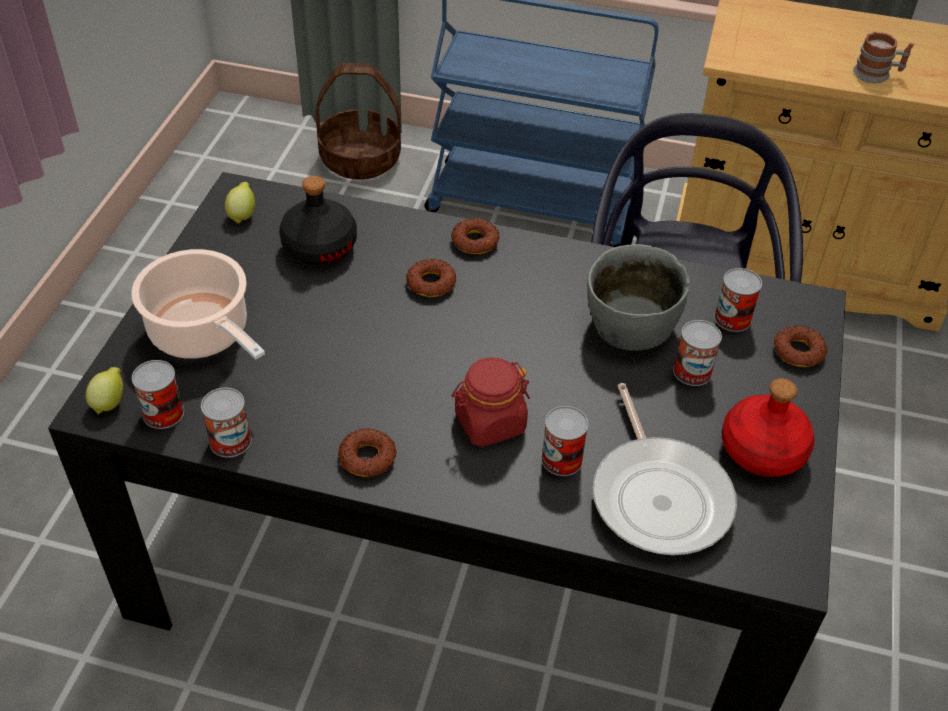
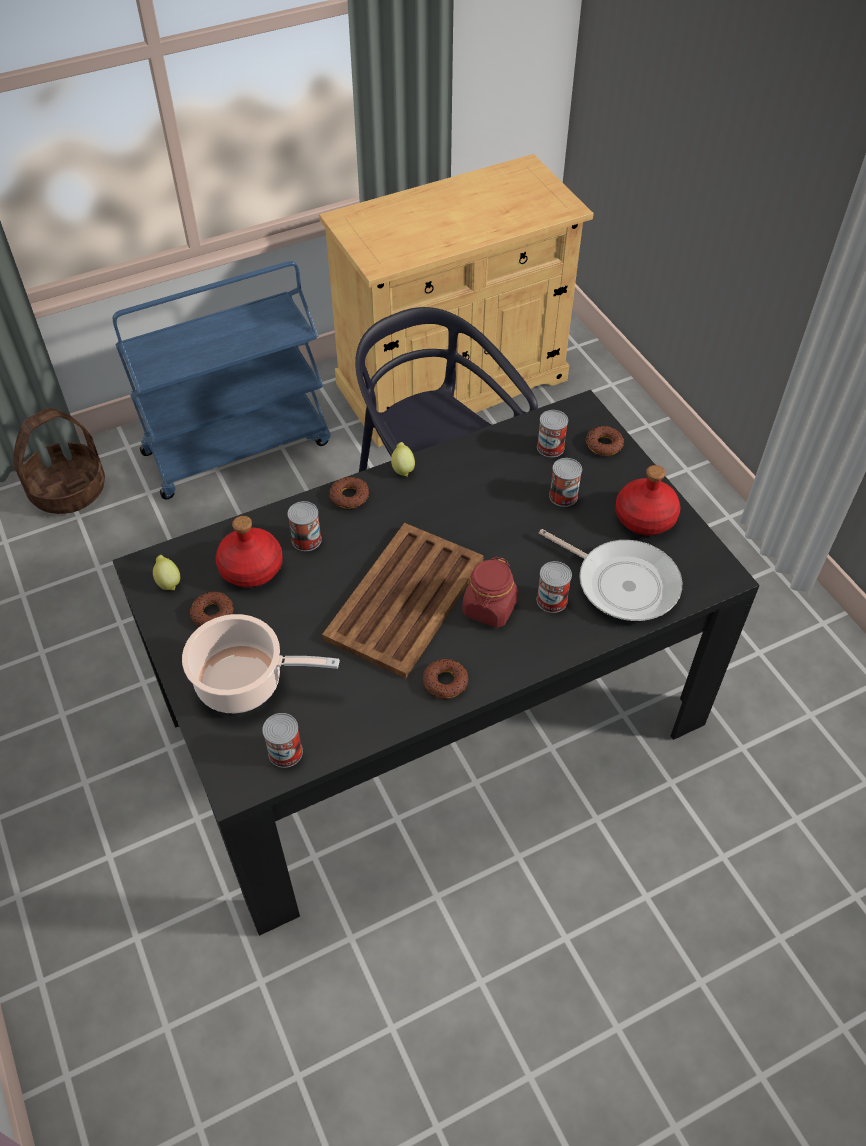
camera: 40 degrees left, 5 degrees up
lemon [86,367,123,414] -> lemon moved to [391,442,415,477]
can [201,387,252,458] -> can moved to [288,501,322,551]
black bottle [279,176,357,265] -> red bottle [215,516,283,587]
donut [406,259,456,297] -> donut moved to [190,591,234,627]
grey bowl [587,244,690,351] -> none
mug [853,32,914,83] -> none
none -> brown tray [322,523,484,678]

